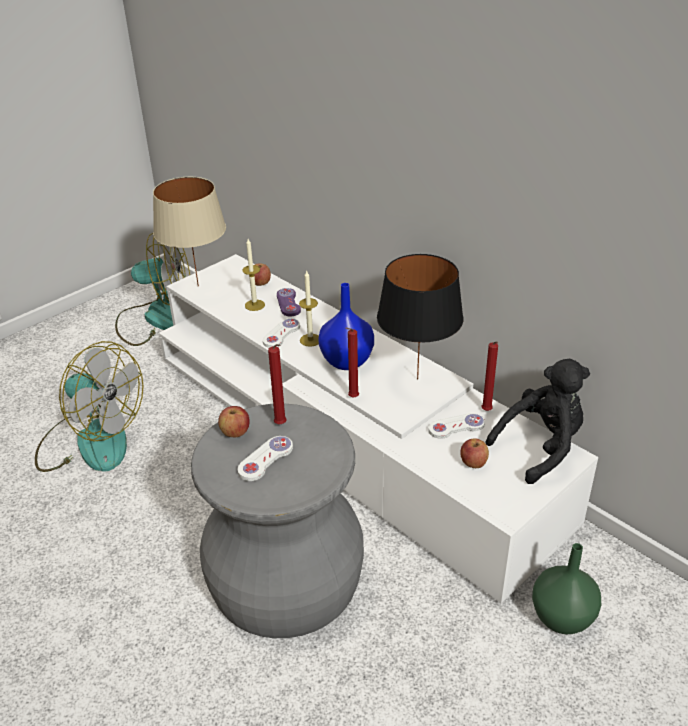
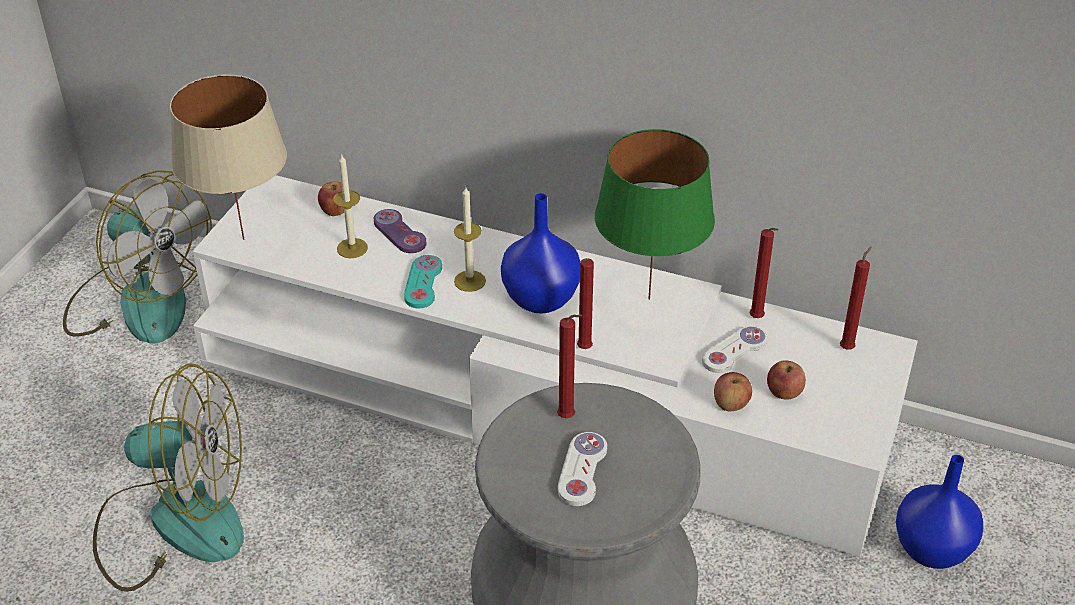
camera: 25 degrees left, 5 degrees up
fan [115,233,190,346] -> fan turned 60 degrees clockwise [63,170,212,344]
apple [218,406,250,437] -> apple moved to [714,372,752,411]
white game controller [263,318,300,348] -> turquoise game controller [404,255,442,308]
black table lamp [377,254,463,380] -> green table lamp [595,129,715,300]
black plush toy [485,359,590,484] -> red candle [840,246,872,350]
green vase [532,543,601,634] -> blue vase [896,455,983,569]

